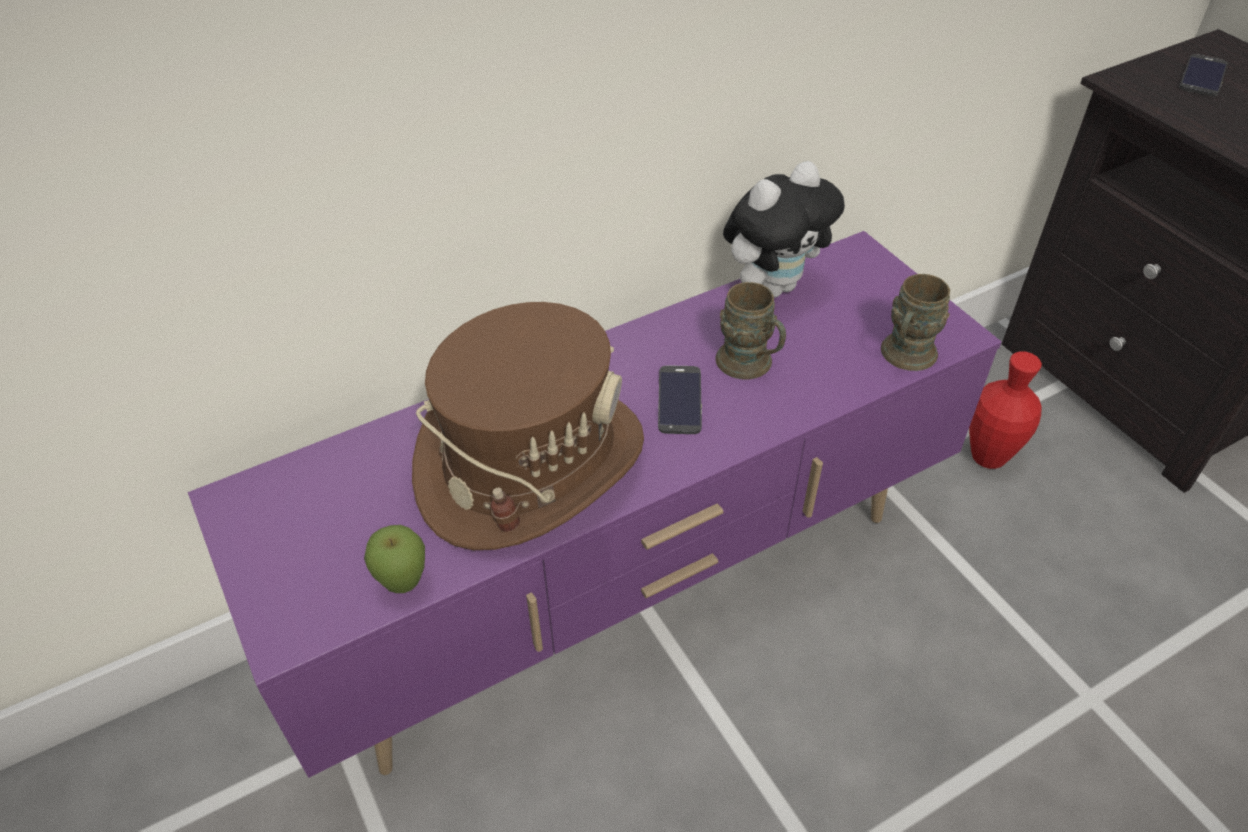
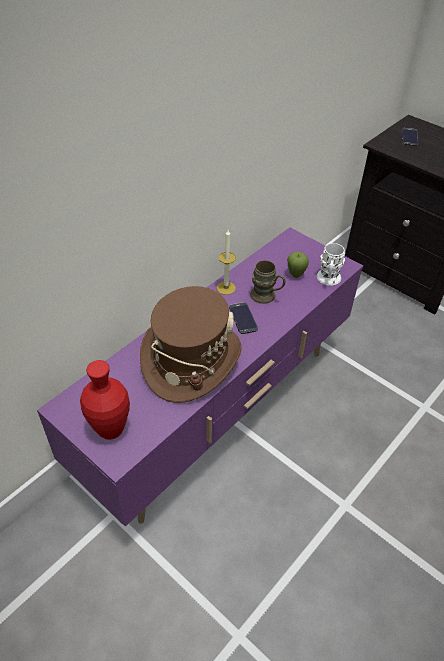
camera: 20 degrees left, 0 degrees up
apple [364,525,425,593] -> apple moved to [287,252,309,278]
plush toy [723,161,845,298] -> none
brown mug [881,274,950,371] -> white mug [317,243,345,286]
red vase [969,351,1042,469] -> red vase moved to [80,360,130,440]
none -> candle [216,230,236,295]

